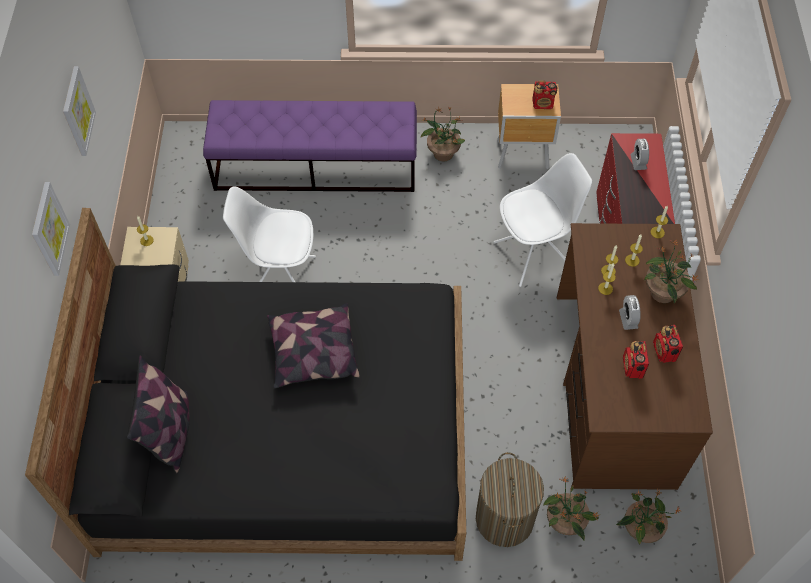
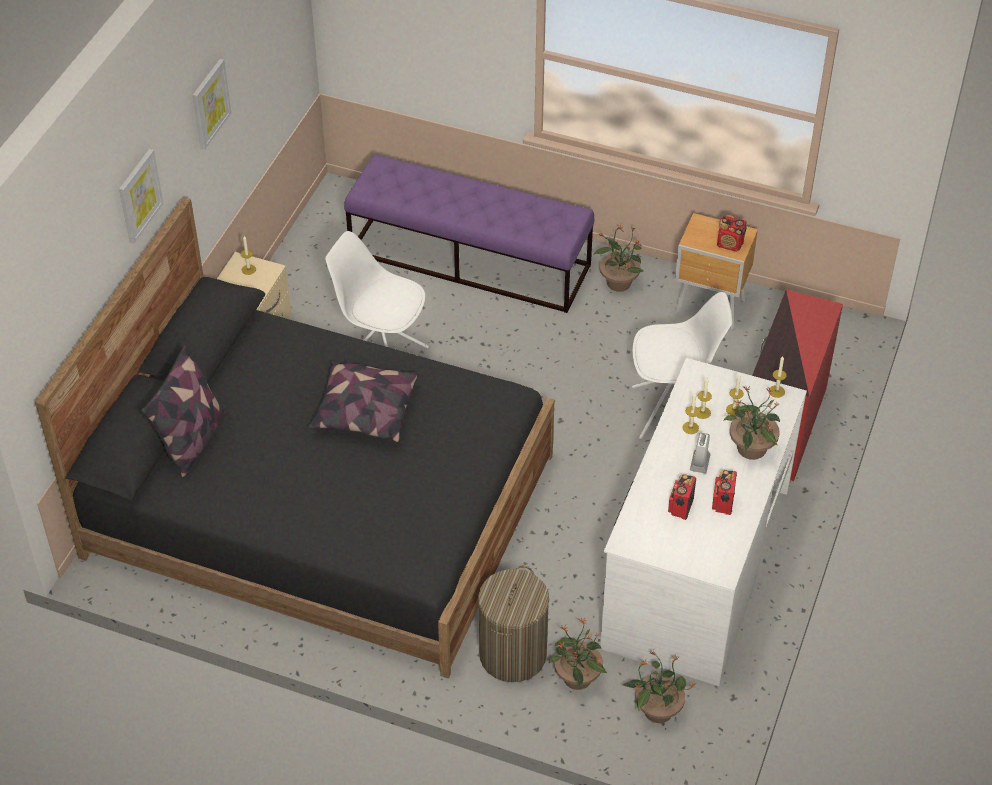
camera: 20 degrees right, 10 degrees down
brown desk [557,223,713,490] -> white desk [600,358,807,686]
alarm clock [630,138,649,170] -> none

